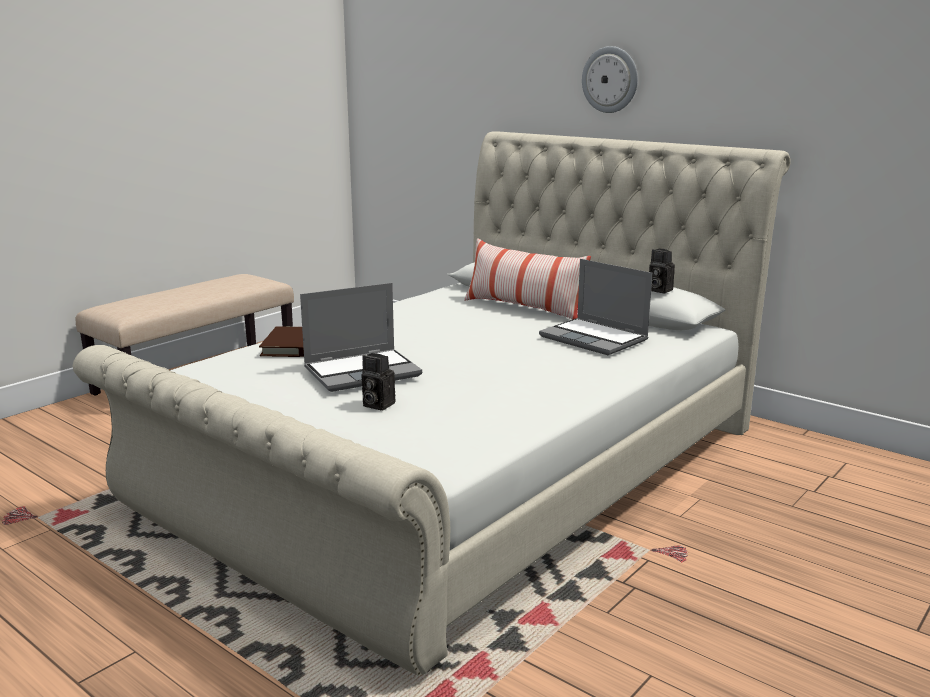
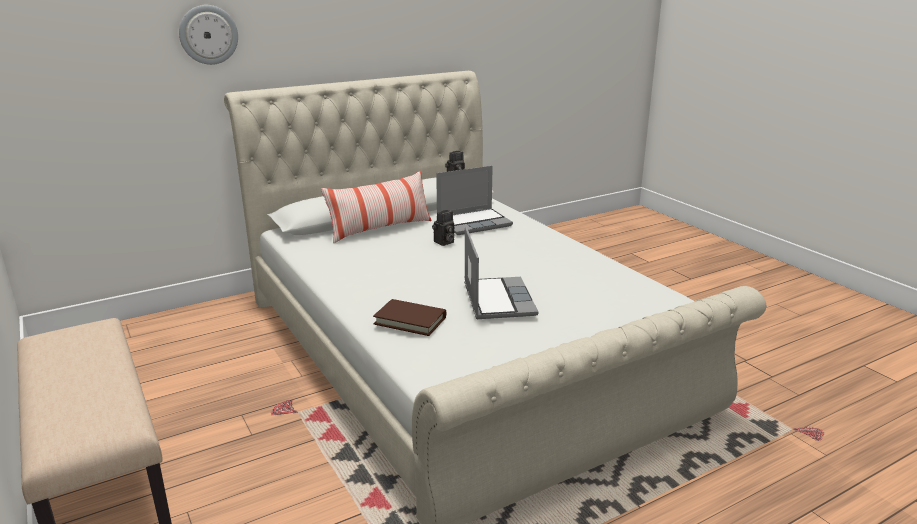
camera: 70 degrees left, 5 degrees up
camera [361,353,395,411] -> camera moved to [432,210,454,246]
wall clock [582,46,638,113] -> wall clock moved to [179,5,238,65]

